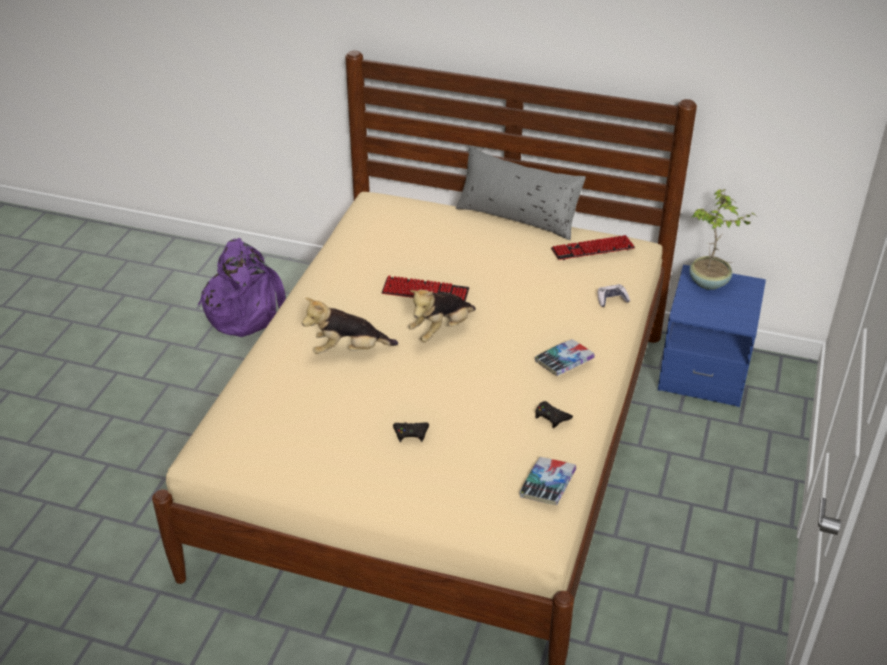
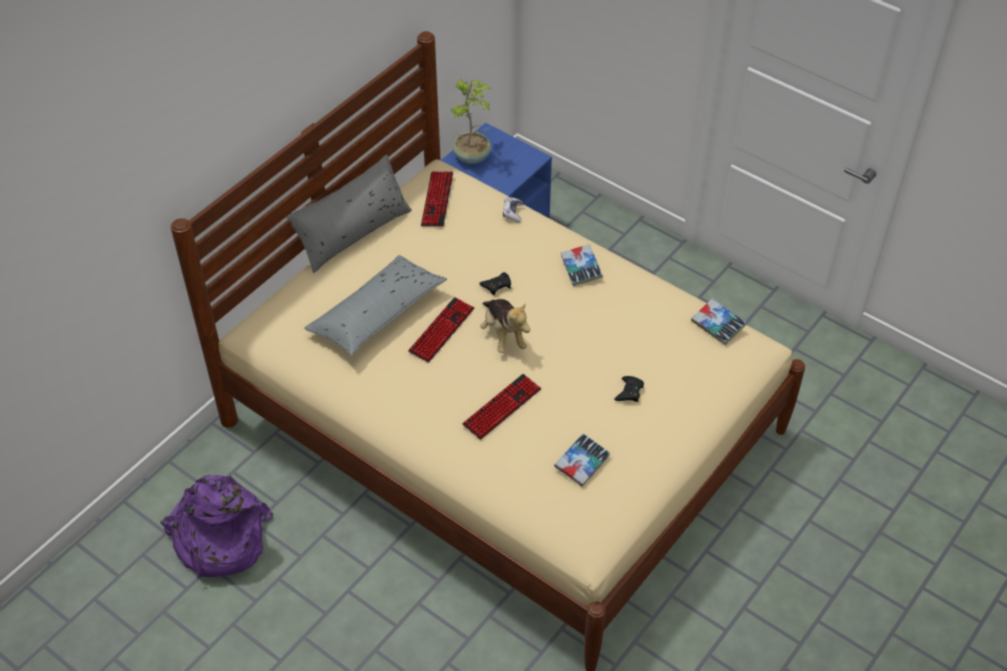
camera: 70 degrees left, 10 degrees up
plush toy [302,297,398,354] -> keyboard [462,374,541,440]
black game controller [535,401,573,428] -> black game controller moved to [479,272,511,295]
none -> grey pillow [304,255,447,356]
none -> book [554,434,611,487]

